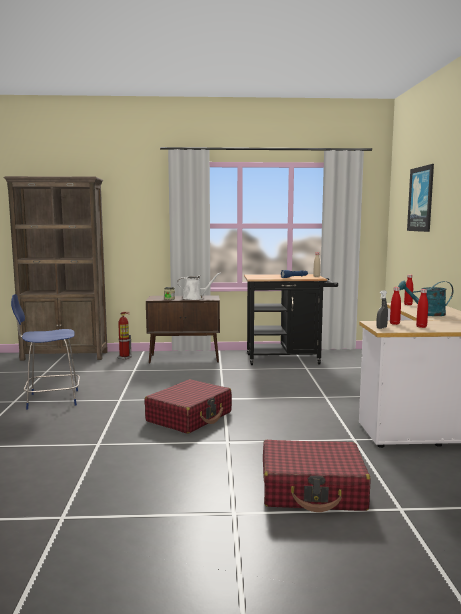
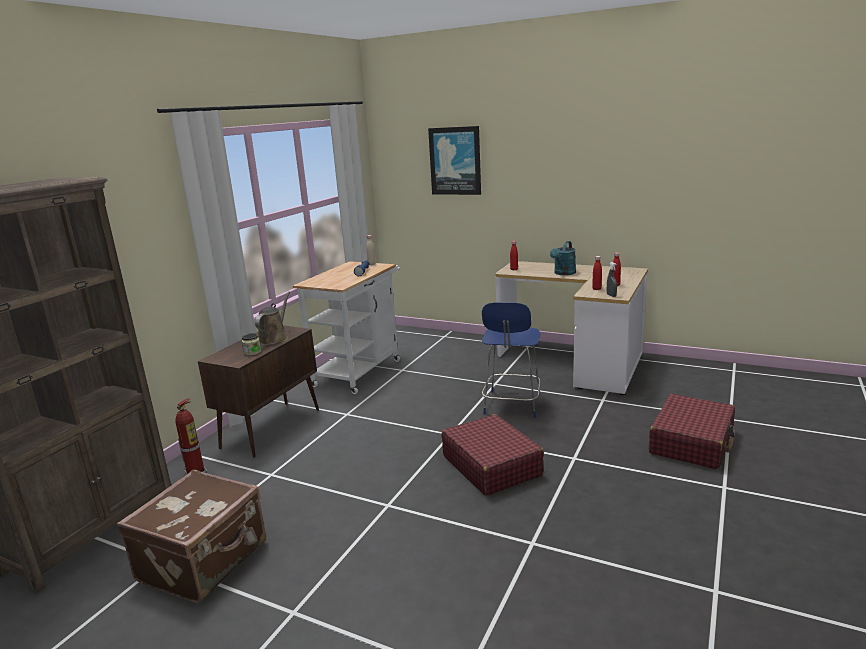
camera: 60 degrees left, 10 degrees up
blue chair [11,294,80,410] -> blue chair moved to [482,302,541,418]
white watering can [177,272,221,300] -> brown watering can [255,291,290,345]
black cart [244,274,338,365] -> white cart [293,261,400,394]
none -> brown suitcase [117,469,266,603]

